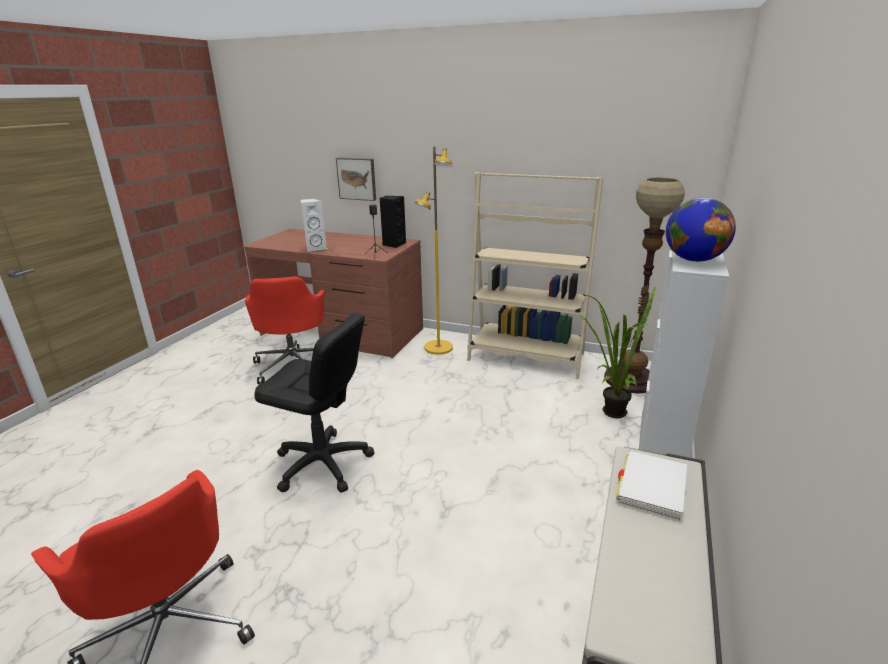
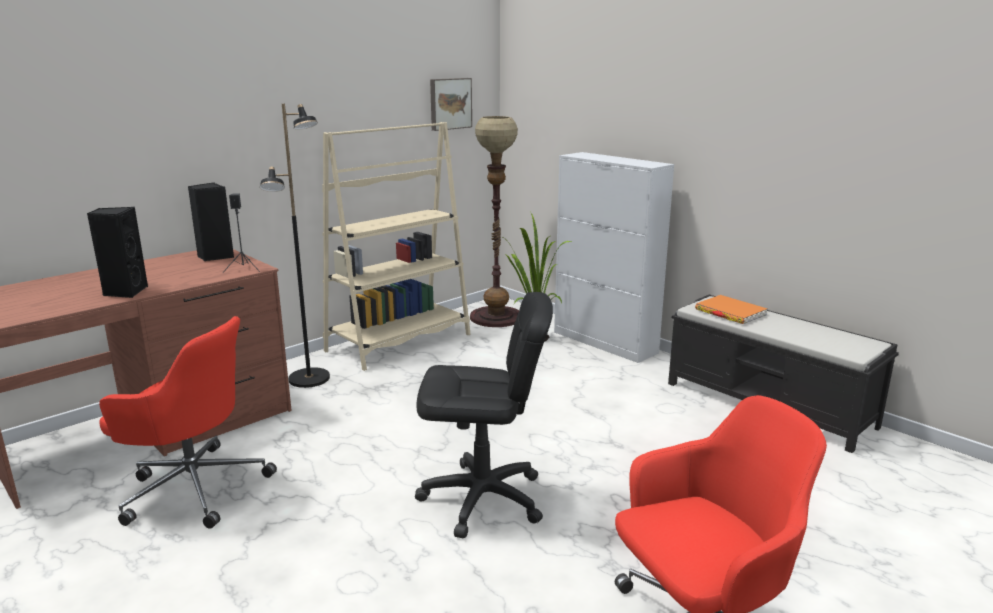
camera: 65 degrees left, 5 degrees down
black office chair [254,313,374,492] -> black office chair turned 45 degrees clockwise [415,292,553,538]
white speaker [301,198,327,252] -> black speaker [87,207,148,298]
picture [336,158,376,201] -> picture moved to [430,78,472,131]
yellow floor lamp [415,146,453,355] -> black floor lamp [260,104,330,388]
white book [616,451,687,520] -> orange book [695,295,768,324]
globe [666,198,736,262] -> none

